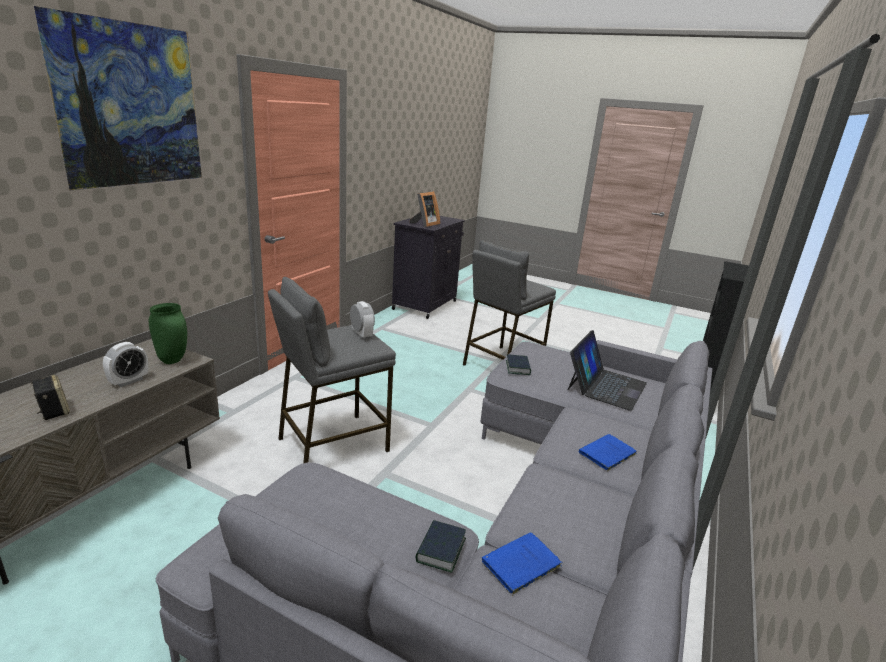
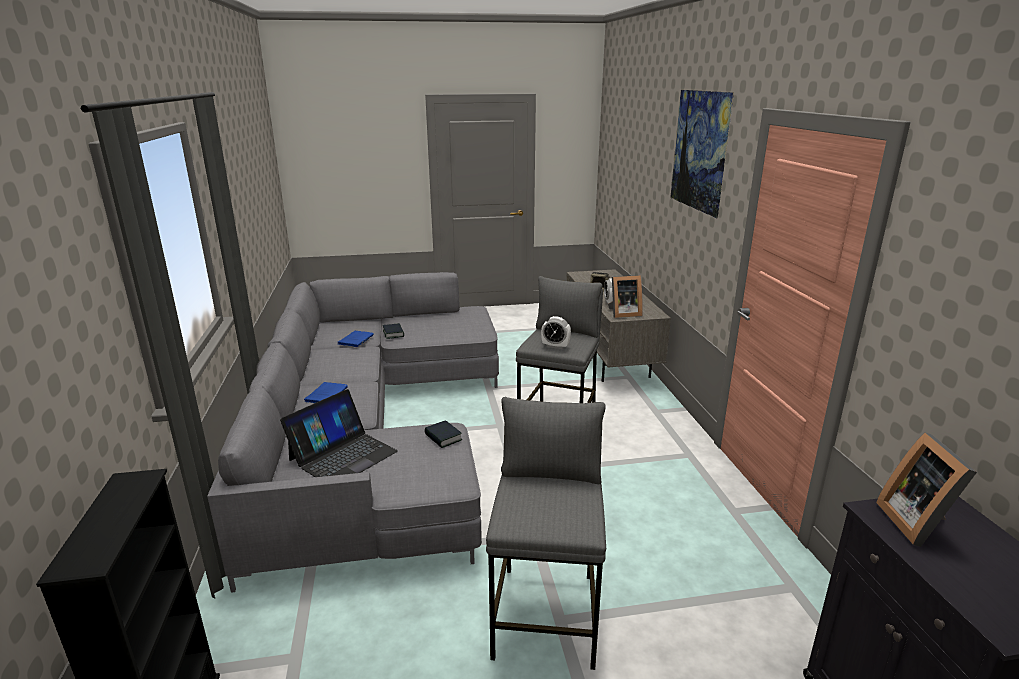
camera: 145 degrees right, 0 degrees up
green vase [149,303,187,364] -> picture frame [608,275,643,318]
laptop [568,330,647,411] -> laptop turned 135 degrees counterclockwise [280,389,398,477]

